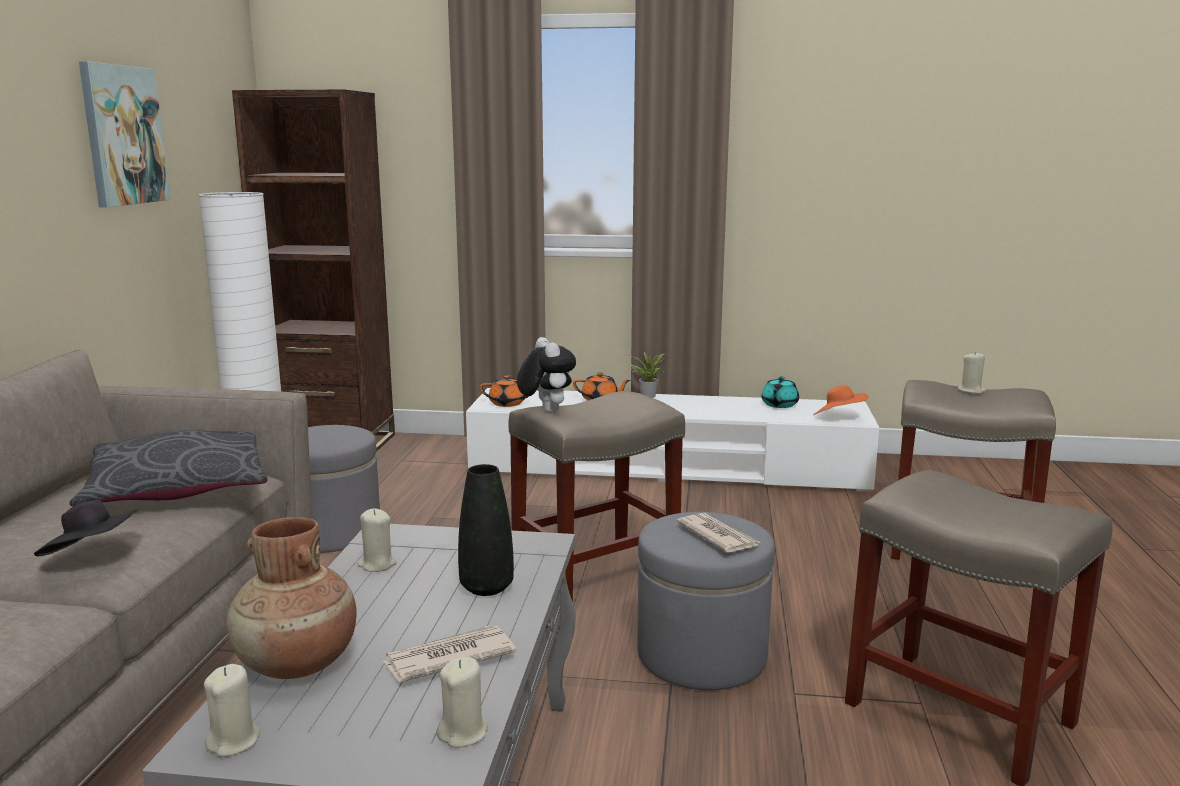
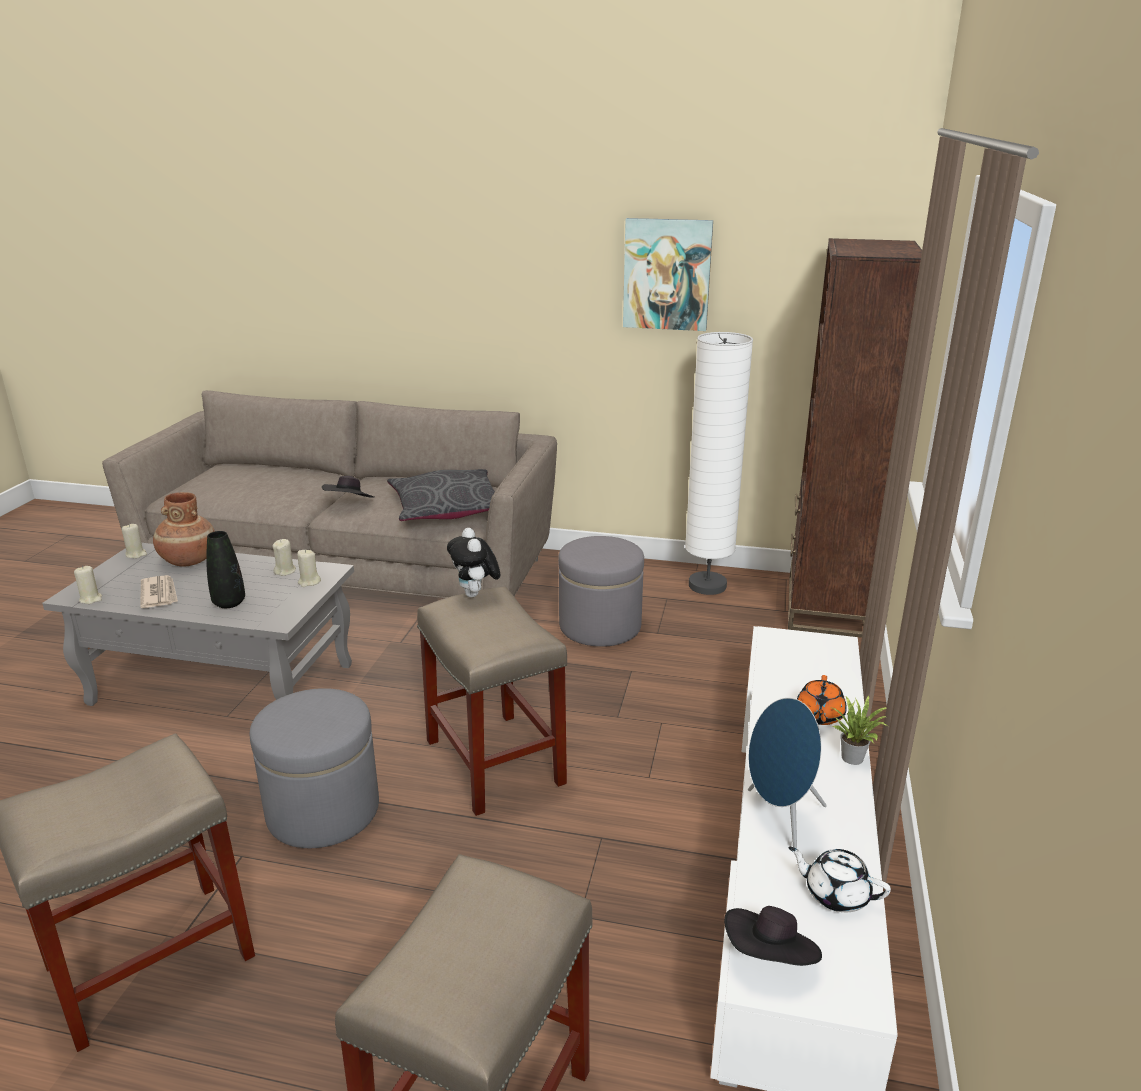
camera: 95 degrees right, 10 degrees up
orange teapot [480,375,529,407] -> none
plush toy [517,337,576,413] -> plush toy turned 90 degrees clockwise [447,528,500,598]
newspaper [677,513,762,553] -> none
turquoise teapot [761,376,799,408] -> white teapot [788,847,891,912]
orange hat [814,385,868,415] -> black hat [724,906,822,966]
beige candle [958,351,986,394] -> beige candle moved to [297,550,321,587]
none -> blue speaker [748,698,827,849]

